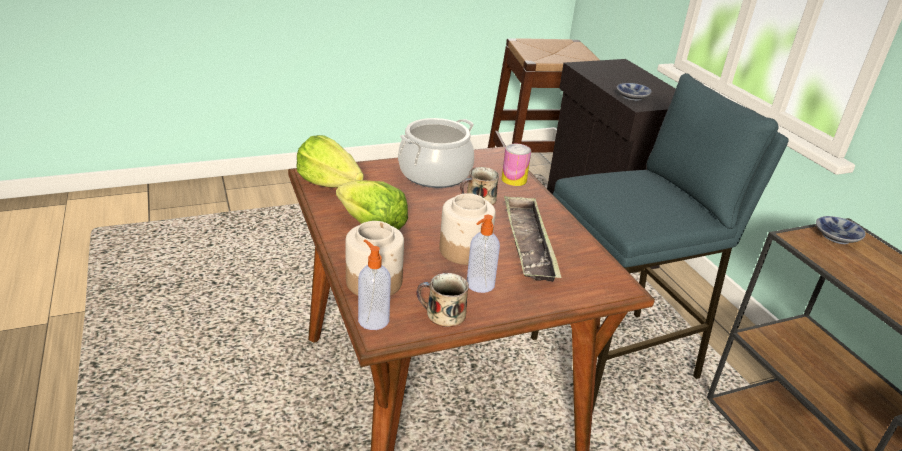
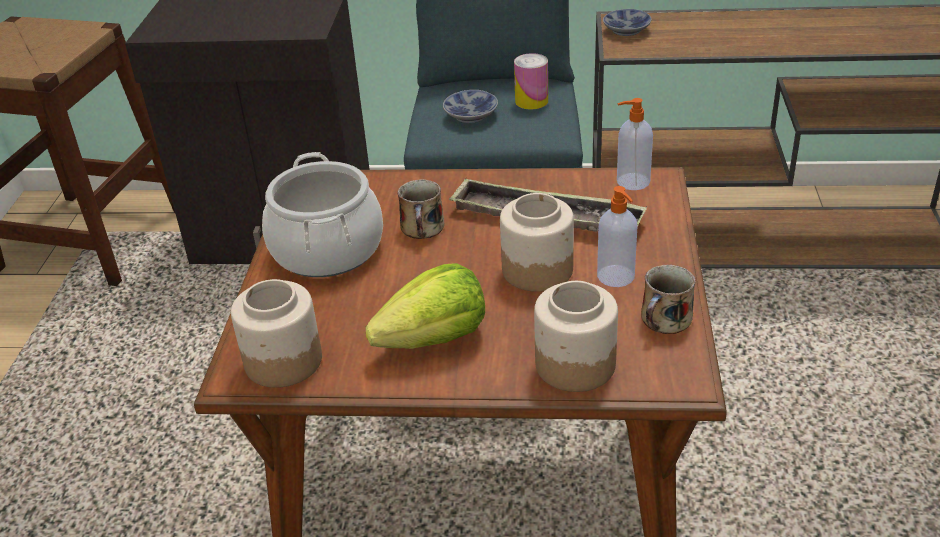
camera: 60 degrees left, 5 degrees up
lettuce [297,135,364,188] -> jar [231,279,322,388]
soap dispenser [358,240,391,330] -> soap dispenser moved to [617,98,653,190]
can [501,144,531,186] -> can moved to [514,53,548,109]
bowl [617,83,651,101] -> bowl moved to [443,90,498,123]

